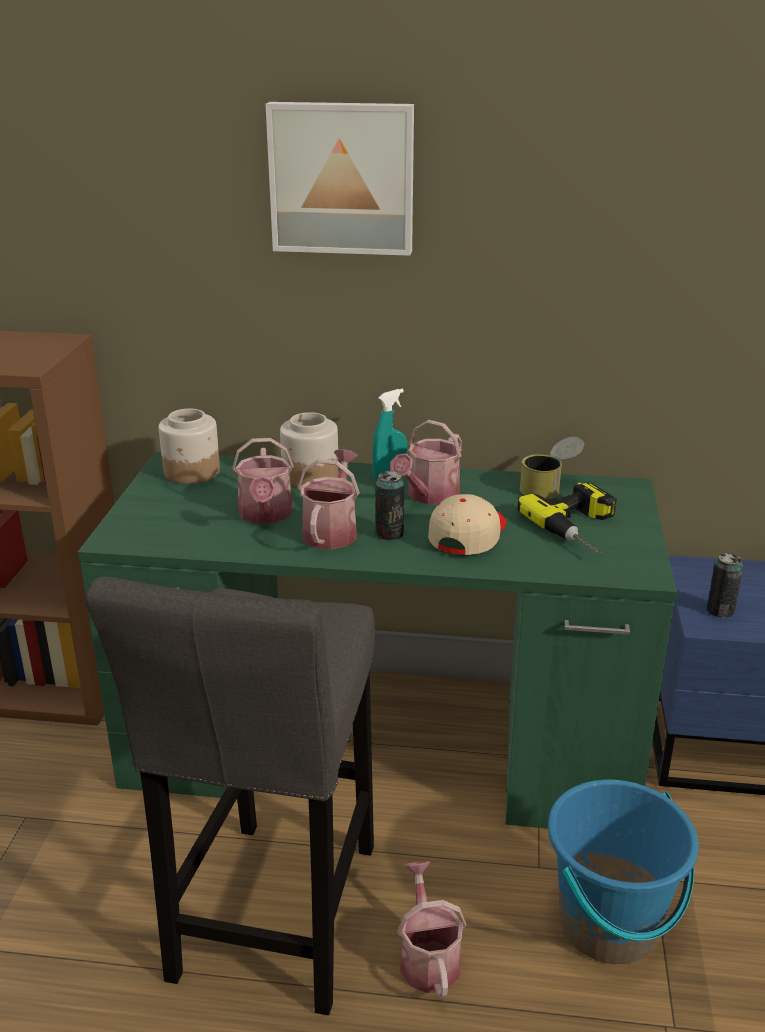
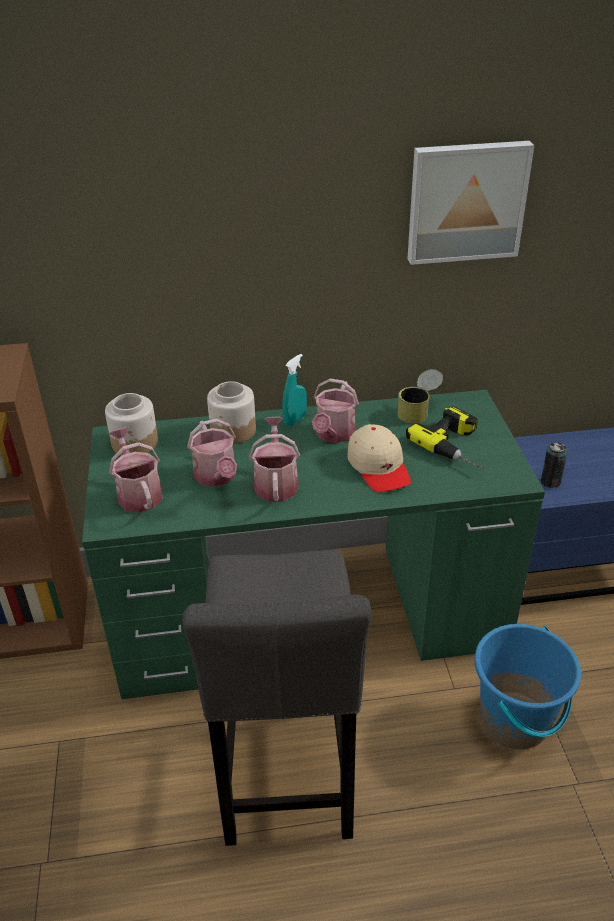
camera: 15 degrees left, 10 degrees up
picture [265,102,414,256] -> picture moved to [407,141,534,265]
can [375,471,404,540] -> none
watering can [397,861,466,998] -> watering can moved to [109,428,162,513]
beige cap [428,494,506,555] -> beige cap turned 150 degrees clockwise [347,424,411,492]

